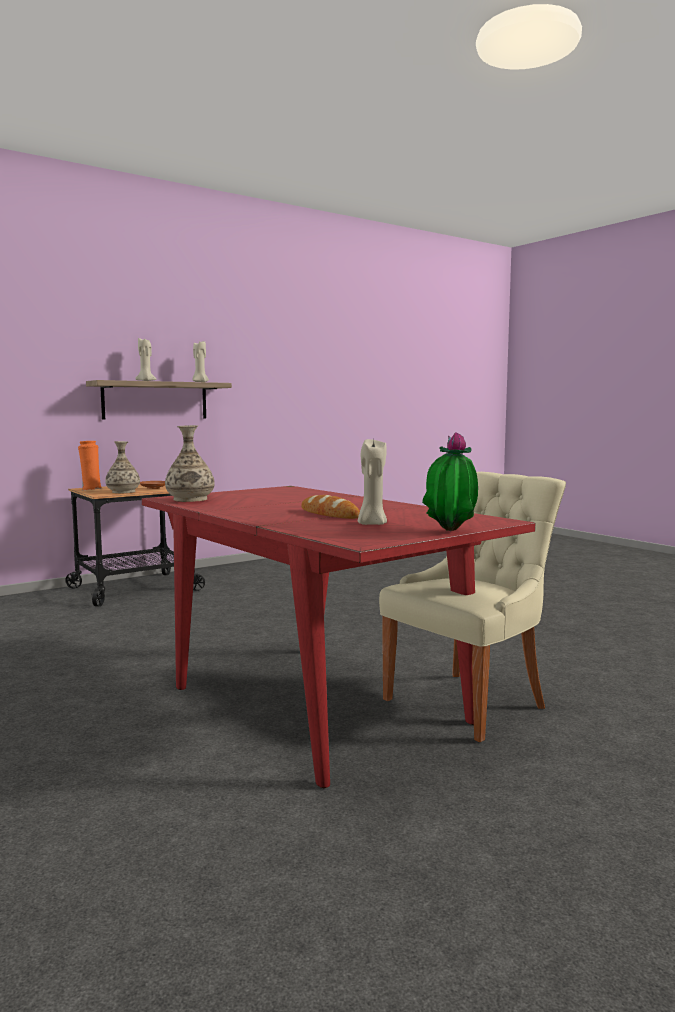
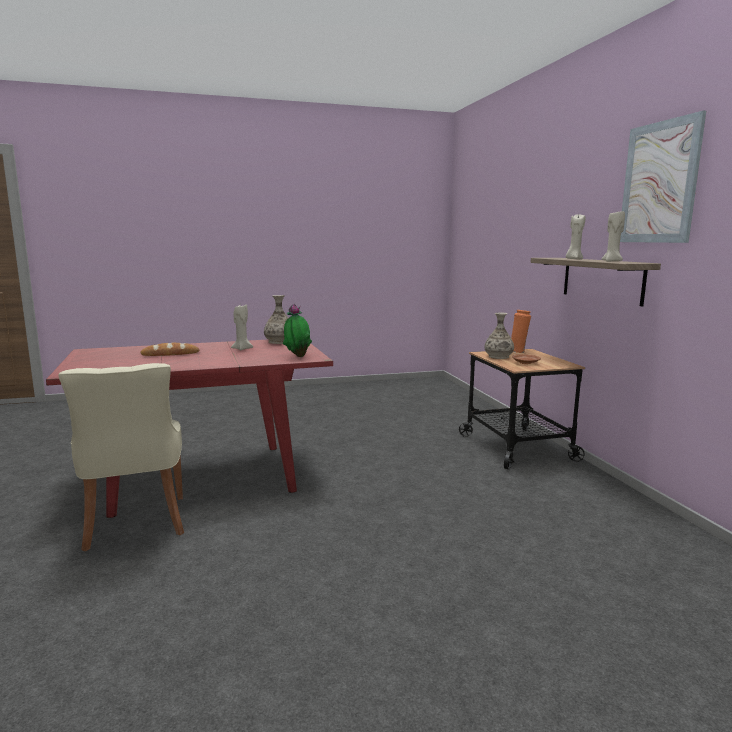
camera: 110 degrees right, 5 degrees up
beige candle [358,439,387,525] -> beige candle moved to [231,304,253,350]
potted plant [422,433,478,531] -> potted plant moved to [283,304,312,357]
none -> picture [620,111,706,243]

